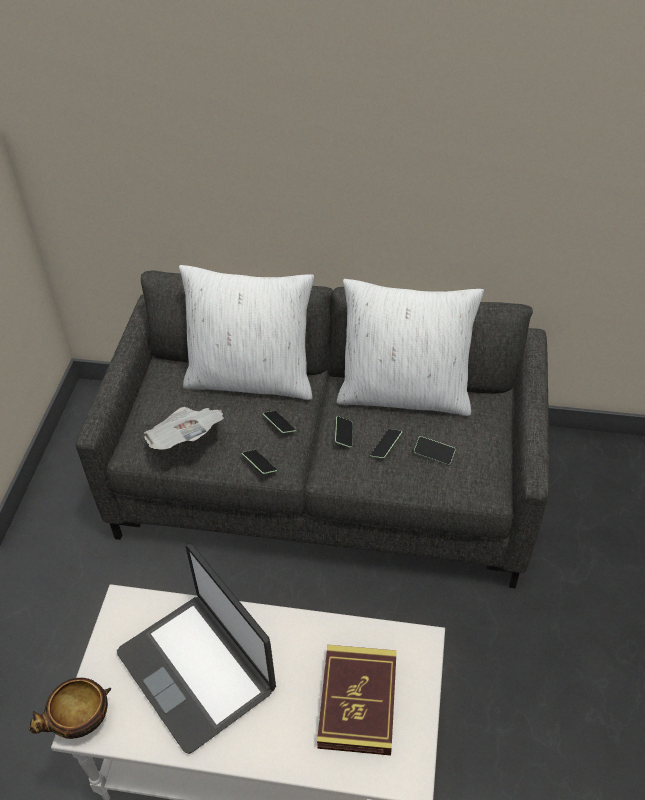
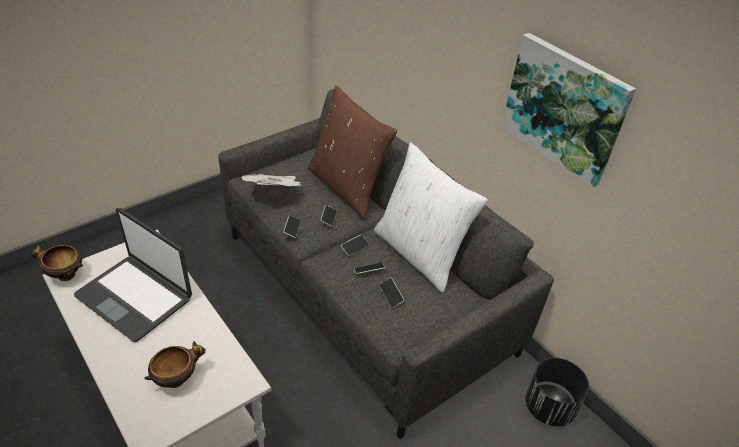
camera: 40 degrees right, 5 degrees down
laptop [117,544,276,754] -> laptop turned 60 degrees counterclockwise [74,208,192,342]
white pillow [179,265,314,400] -> brown pillow [308,86,397,219]
book [317,645,397,756] -> bowl [145,341,206,388]
none -> picture [501,33,636,187]
none -> black planter [526,358,589,427]

